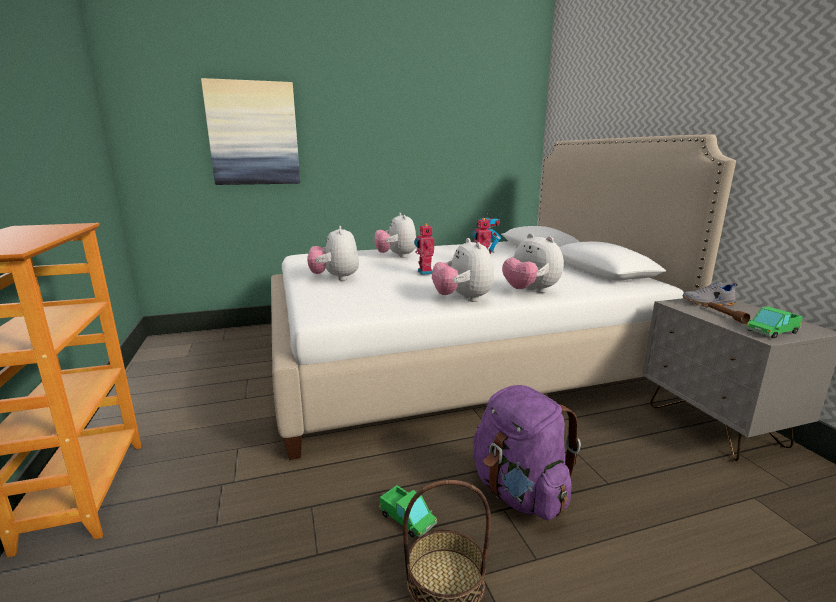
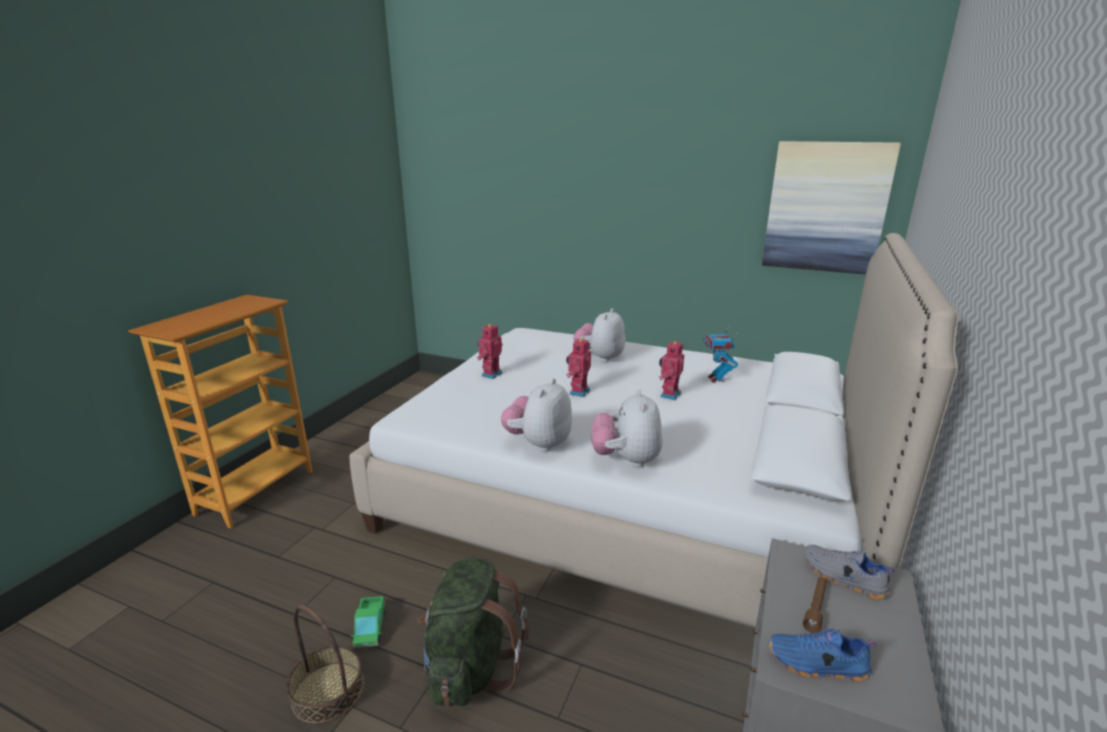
camera: 40 degrees right, 5 degrees up
picture [201,78,300,185] -> picture moved to [762,141,901,274]
plush toy [307,226,359,281] -> toy robot [477,323,503,379]
purple backpack [473,385,581,520] -> green backpack [417,558,529,707]
toy truck [745,307,803,339] -> blue shoe [769,629,876,682]

